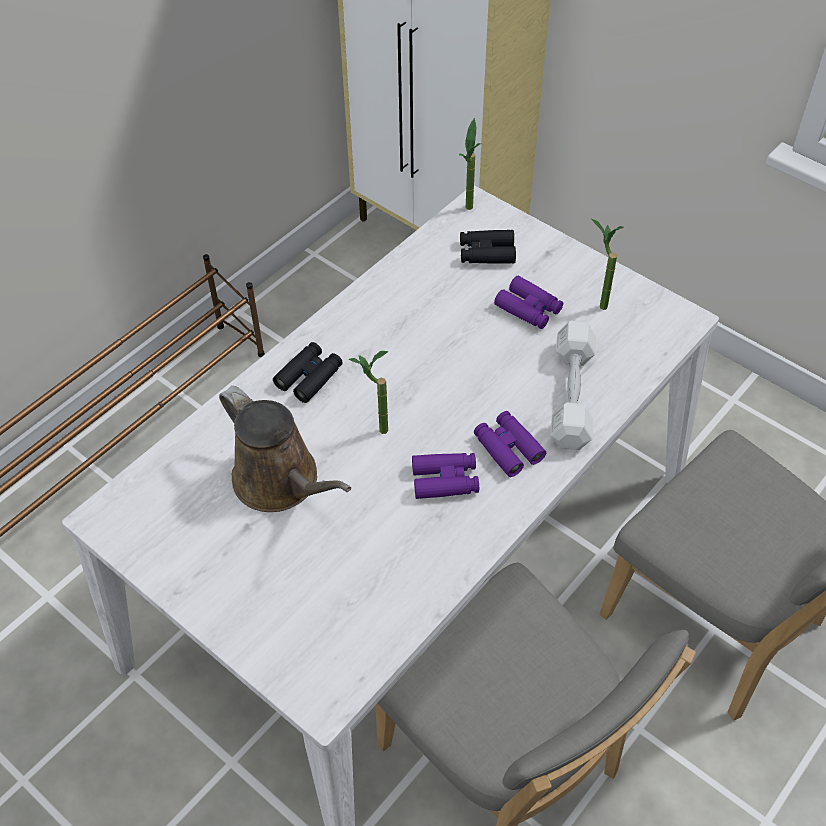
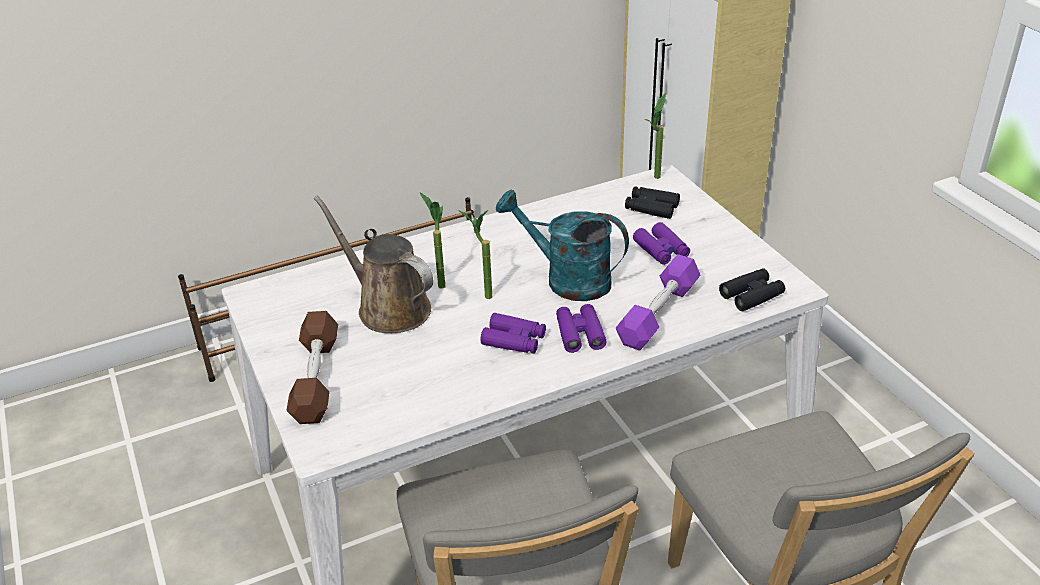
camera: 25 degrees right, 15 degrees down
brown watering can [219,386,351,512] -> brown watering can turned 150 degrees clockwise [314,196,433,333]
black binoculars [273,342,343,403] -> black binoculars moved to [719,268,785,311]
white dumbbell [551,321,596,450] -> purple dumbbell [616,254,700,351]
potted plant [591,219,624,310] -> potted plant moved to [420,193,445,289]
none -> brown dumbbell [286,311,338,424]
none -> turquoise watering can [496,190,629,301]

